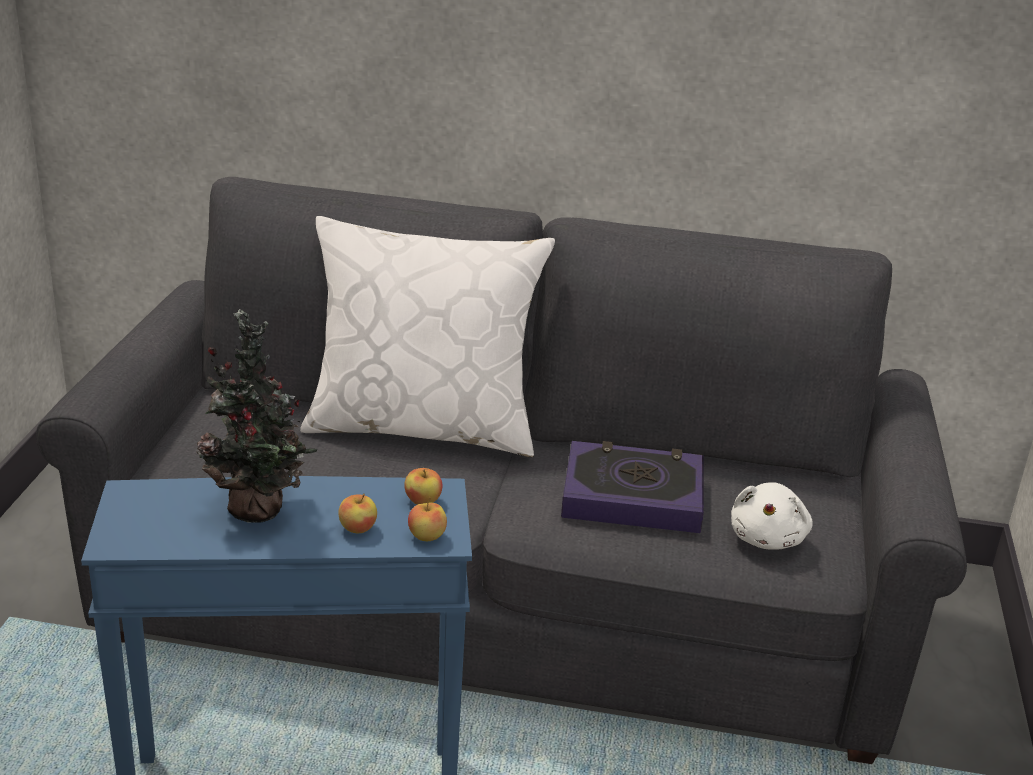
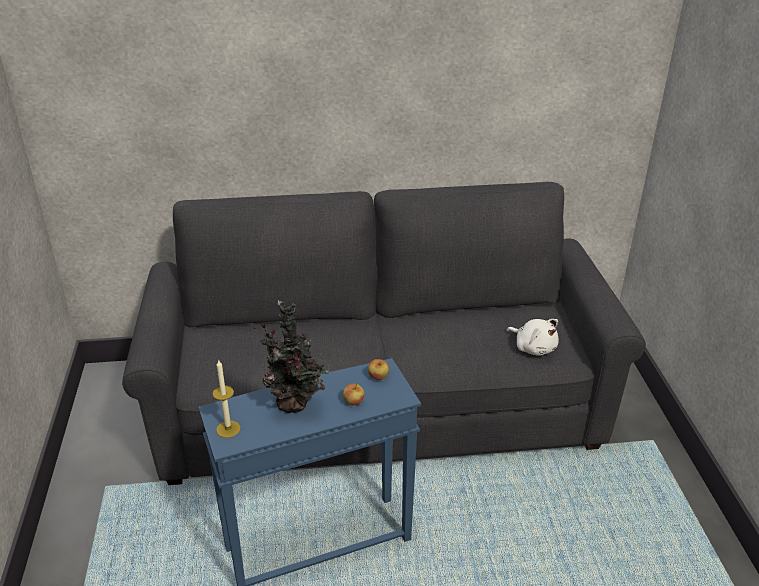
camera: 15 degrees left, 5 degrees up
white pillow [300,216,555,457] -> none
apple [408,497,447,541] -> none
book [561,441,704,533] -> none
white plush toy [731,482,813,550] -> white plush toy turned 45 degrees counterclockwise [507,319,559,356]
none -> candle [213,359,241,438]

